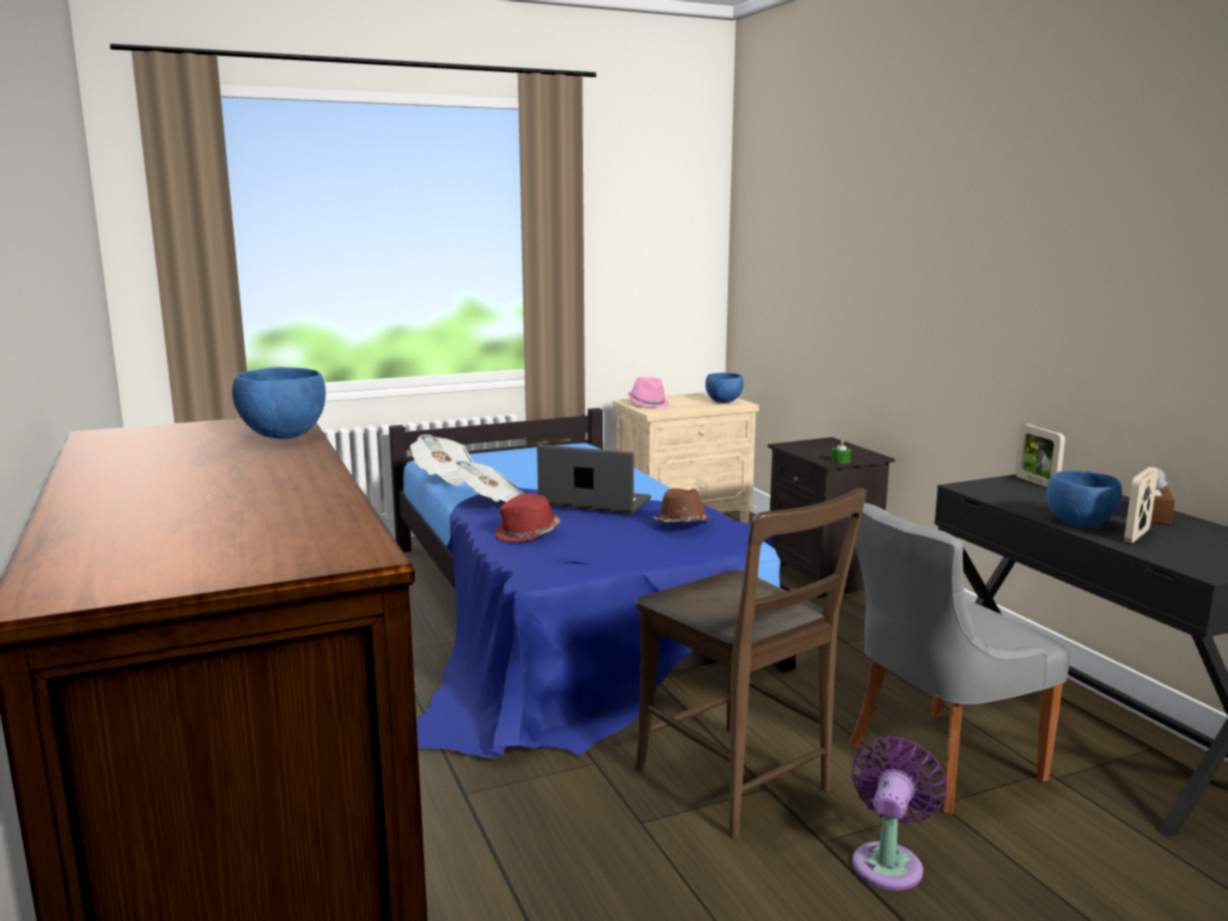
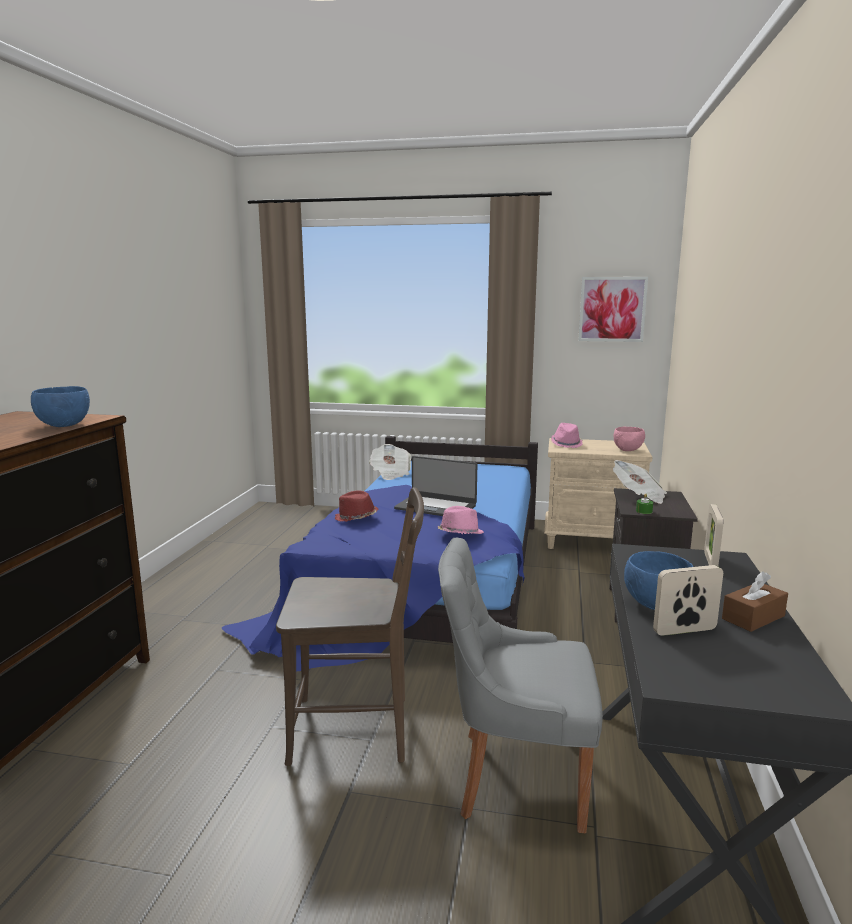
camera: 35 degrees right, 0 degrees up
newspaper [454,460,525,502] -> newspaper moved to [613,460,667,504]
laptop [537,444,651,515] -> laptop turned 150 degrees clockwise [394,456,477,516]
brown chair [634,488,866,839] -> brown chair turned 90 degrees counterclockwise [276,487,424,766]
brown hat [653,488,712,522] -> pink hat [438,506,484,534]
blue bowl [705,373,743,403] -> pink bowl [613,427,645,451]
purple fan [851,736,947,891] -> none
none -> picture [578,277,648,342]

